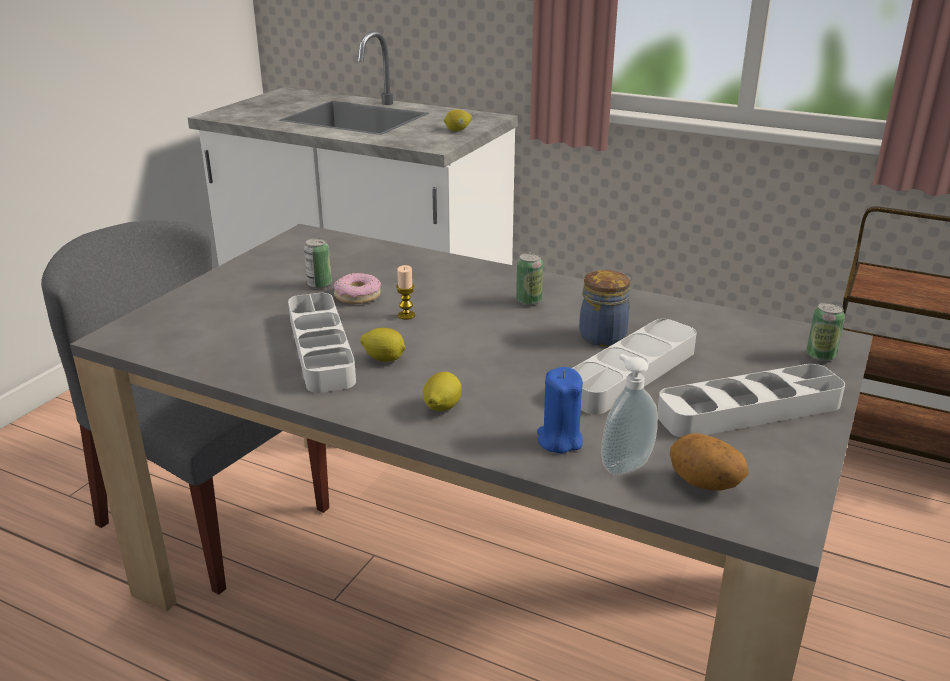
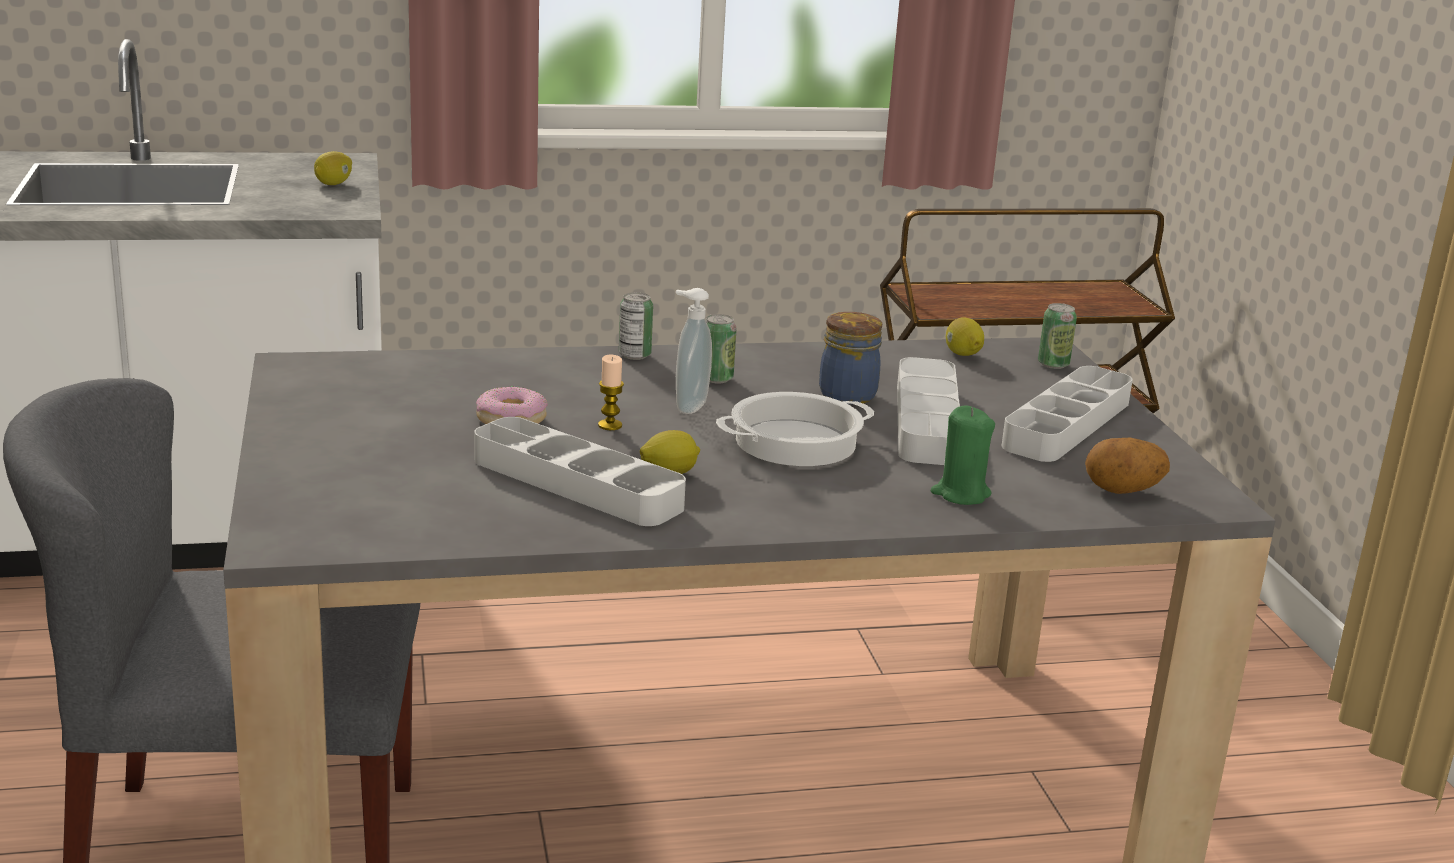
camera: 40 degrees left, 5 degrees down
can [304,238,332,289] -> can moved to [619,292,653,360]
lemon [423,372,461,411] -> lemon moved to [946,317,984,356]
blue candle [537,367,583,453] -> green candle [931,405,995,505]
soap dispenser [601,354,658,475] -> soap dispenser moved to [676,288,712,414]
none -> cooking pot [716,392,875,466]

